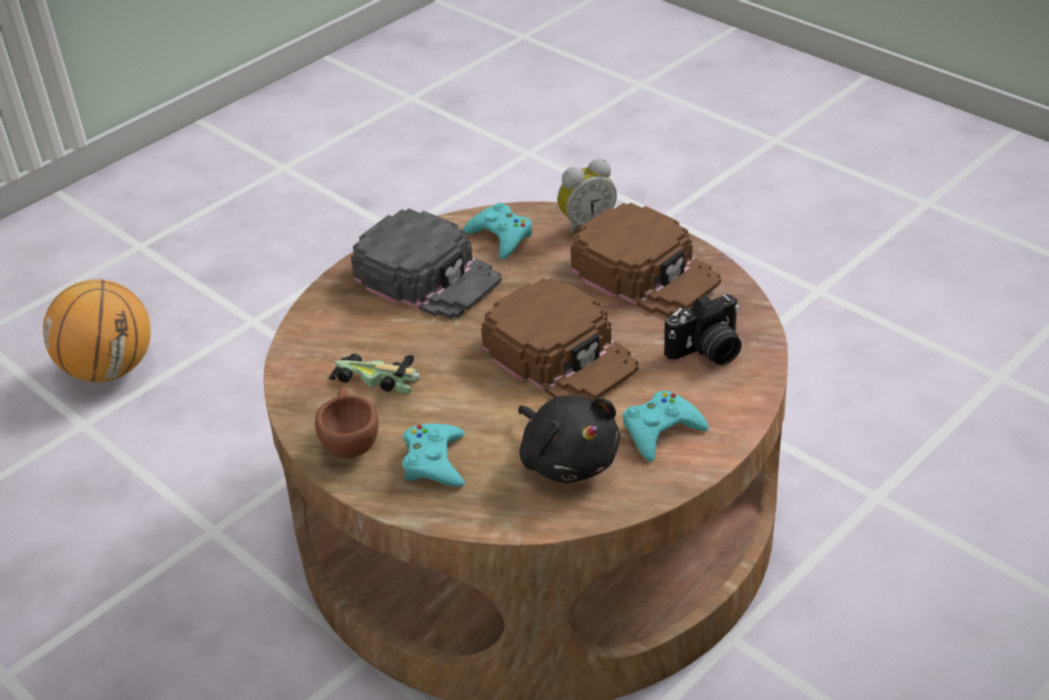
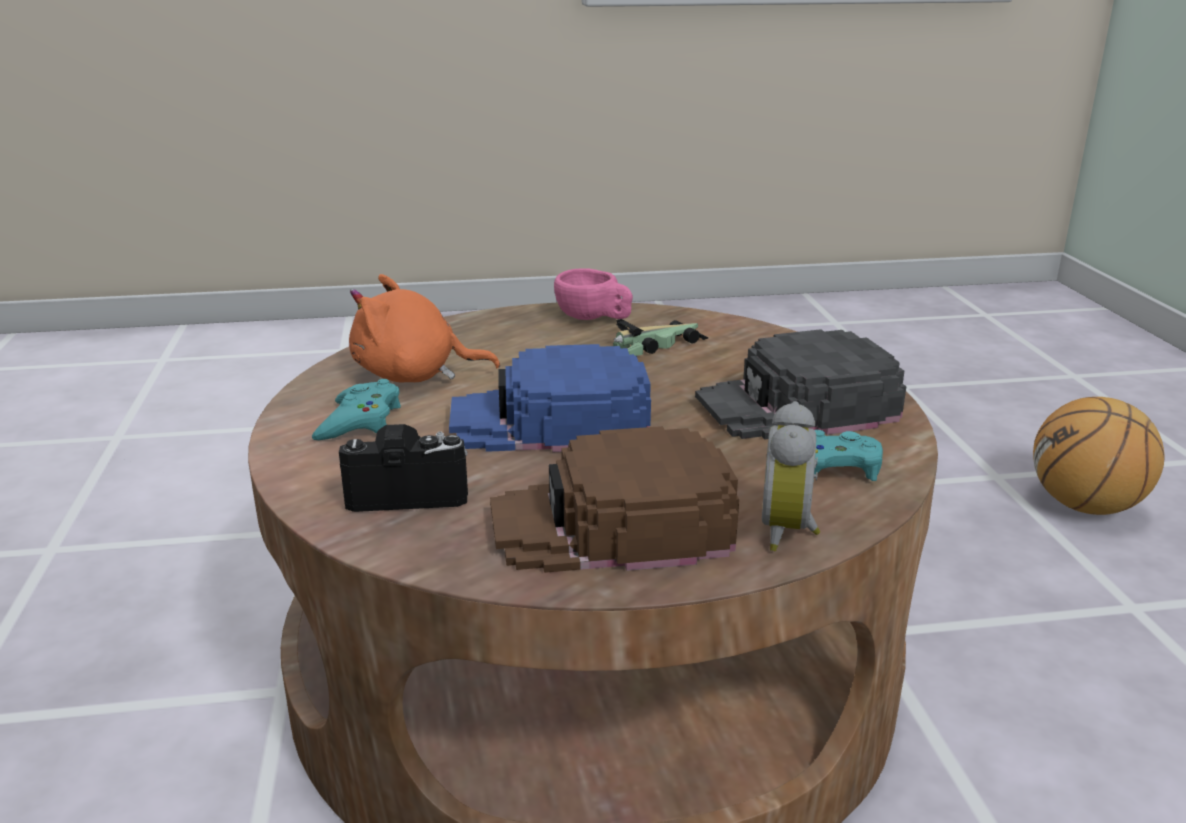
camera: 125 degrees right, 15 degrees down
brown cup [315,387,379,459] -> pink cup [554,268,633,320]
turquoise game controller [402,424,465,487] -> none
brown cap [481,278,638,399] -> blue cap [449,344,651,452]
black plush toy [518,395,620,483] -> orange plush toy [349,274,500,383]
camera [664,294,742,365] -> camera turned 75 degrees clockwise [339,424,468,512]

